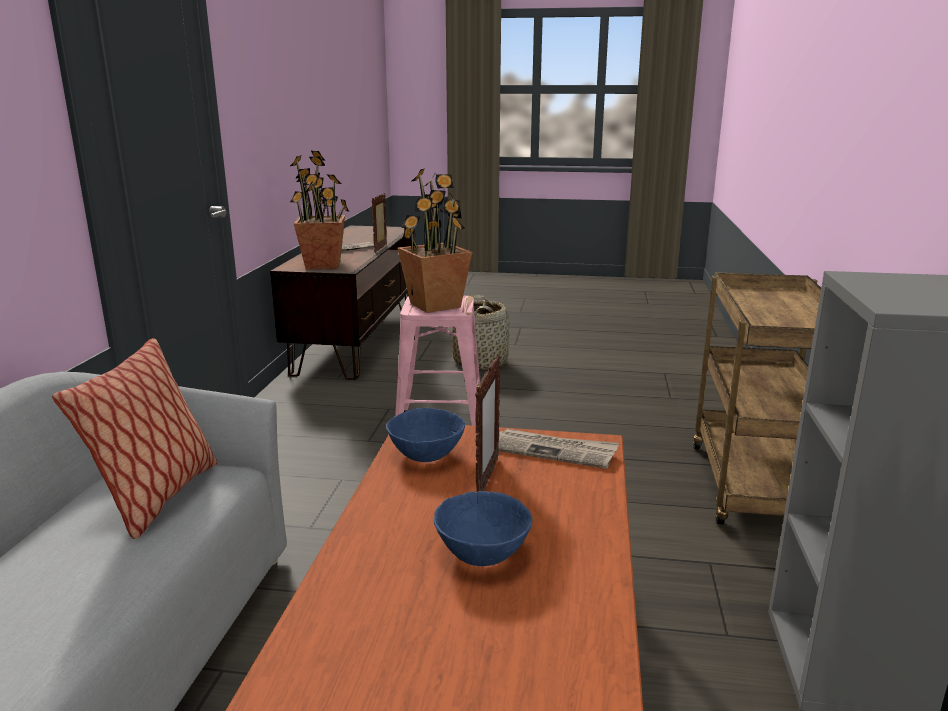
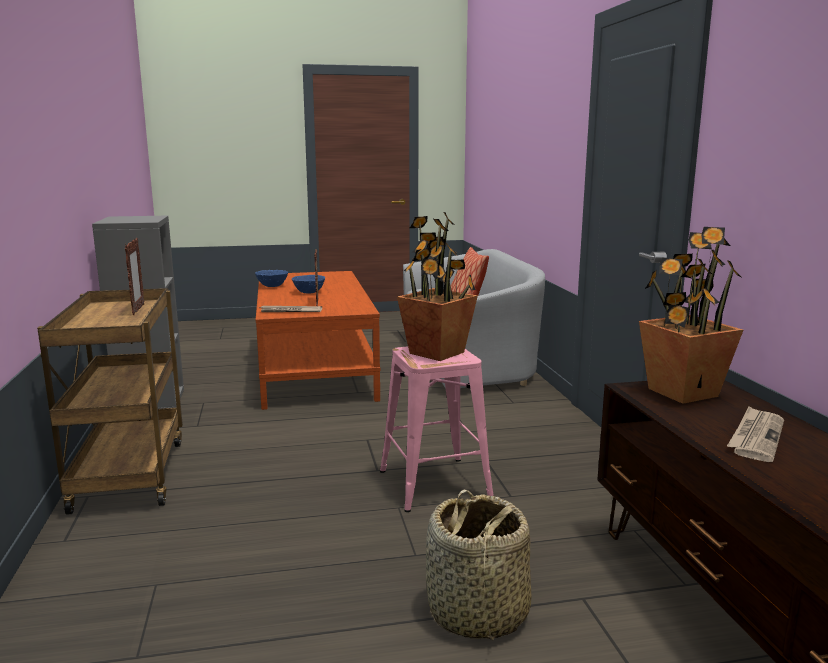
camera: 160 degrees right, 5 degrees down
picture frame [372,193,387,253] -> picture frame moved to [125,238,144,315]
blue bowl [386,408,465,462] -> blue bowl moved to [255,270,288,287]

